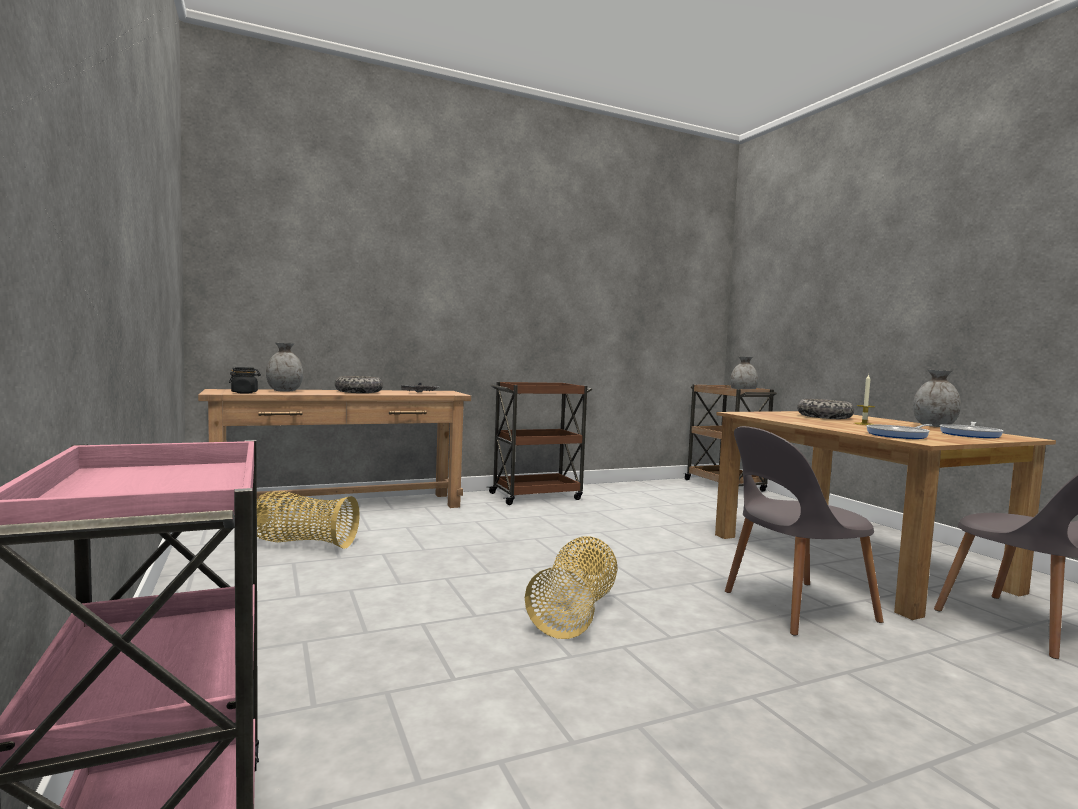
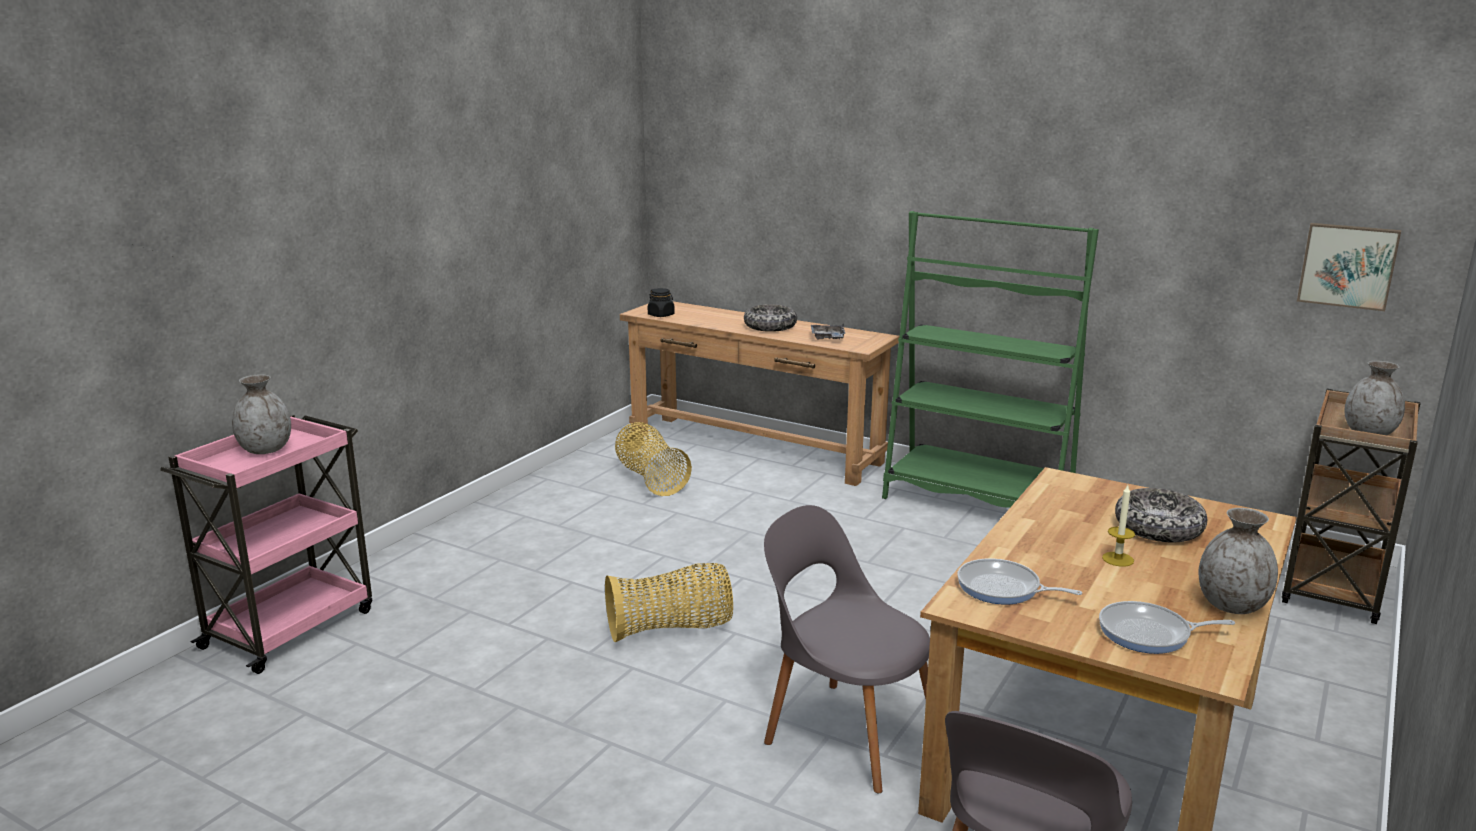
camera: 55 degrees right, 15 degrees up
grey vase [266,343,303,392] -> grey vase moved to [232,374,291,454]
brown cart [487,382,592,505] -> green bookcase [882,211,1099,508]
none -> picture [1297,223,1401,311]

